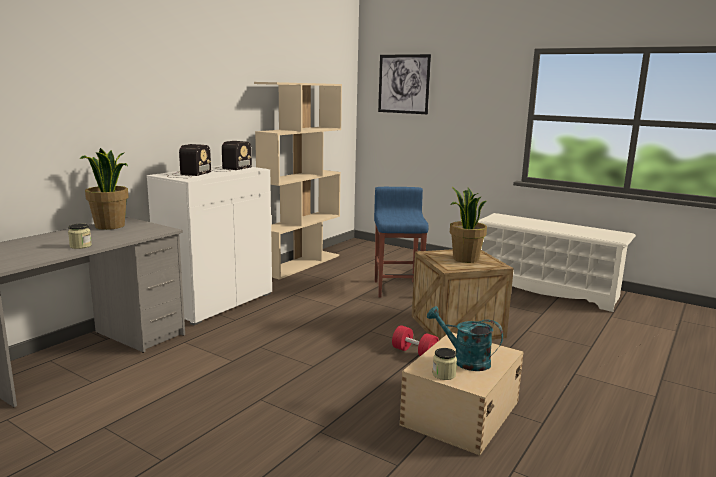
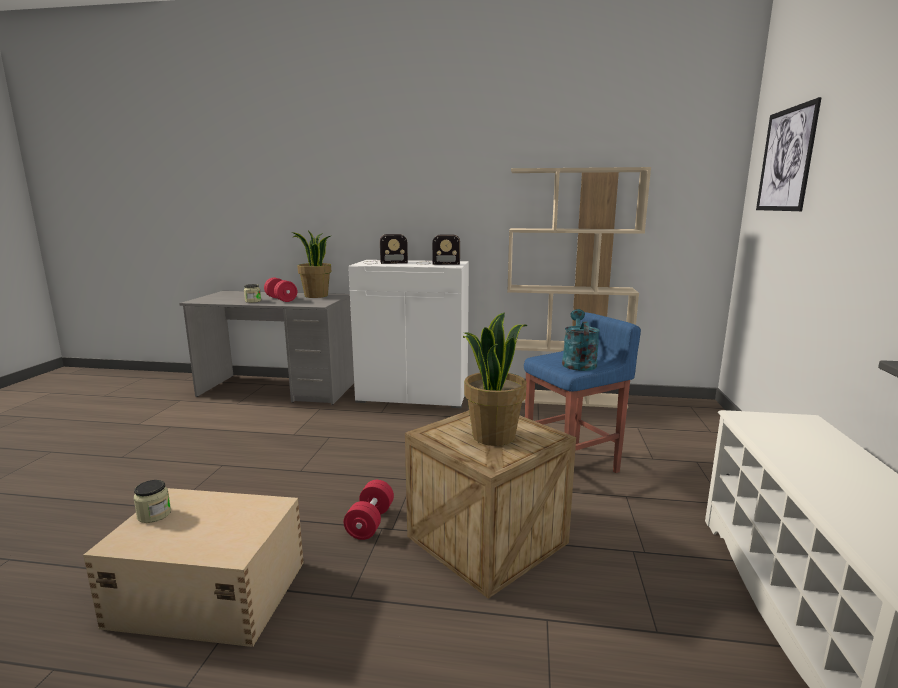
camera: 65 degrees right, 0 degrees up
turquoise watering can [427,306,503,371] -> turquoise watering can moved to [562,309,600,371]
none -> red dumbbell [264,278,297,302]

